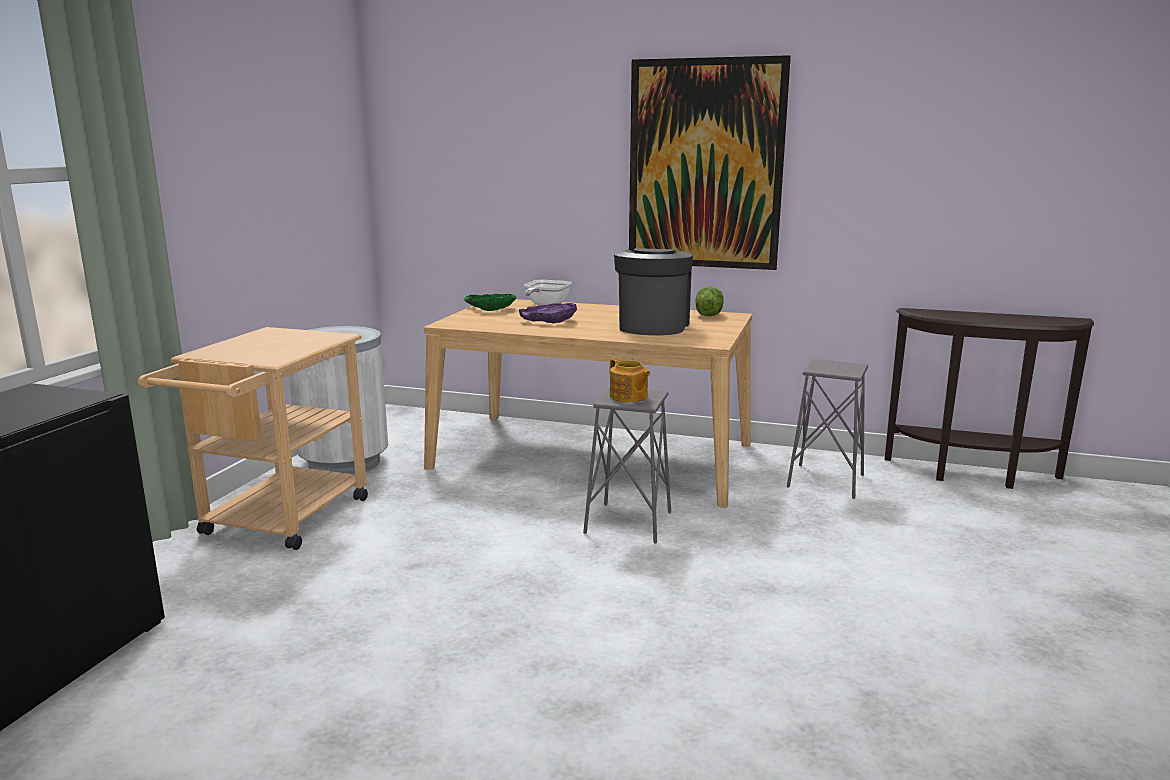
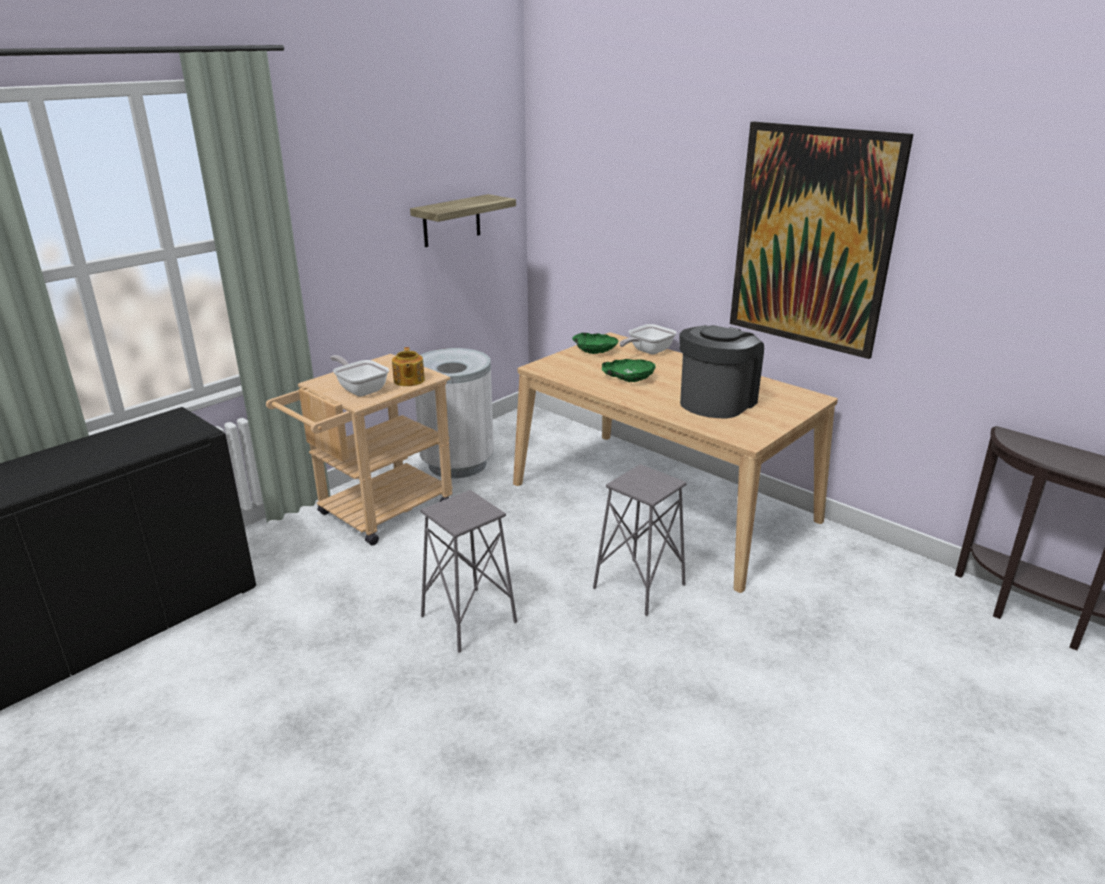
camera: 25 degrees right, 10 degrees up
purple bowl [519,303,577,323] -> green bowl [602,359,656,382]
teapot [610,358,650,402] -> teapot moved to [392,347,425,386]
lettuce [695,287,724,317] -> none
grey stool [787,359,868,499] -> grey stool moved to [421,490,517,653]
none -> frying pan [330,355,389,397]
none -> shelf [410,194,516,247]

